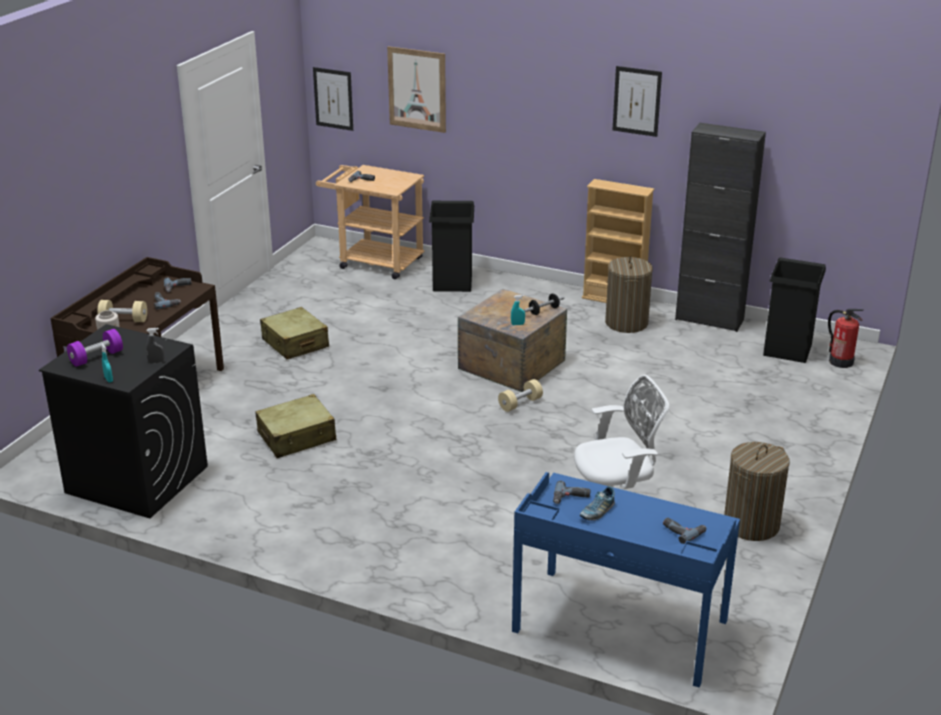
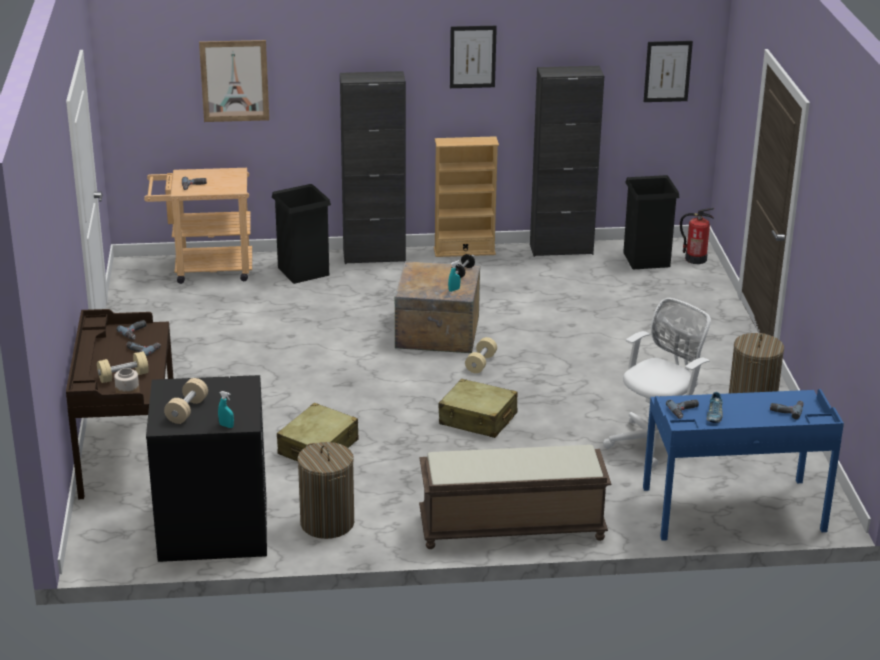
camera: 30 degrees left, 0 degrees up
purple dumbbell [67,329,123,367] -> beige dumbbell [164,378,208,424]
grey spray bottle [146,328,164,363] -> none
beige suitcase [260,307,329,360] -> beige suitcase moved to [438,379,518,438]
picture [313,67,353,131] -> picture moved to [644,41,693,102]
laundry basket [605,257,653,333] -> laundry basket moved to [297,442,354,539]
none -> black cabinet [340,71,406,264]
none -> brown bench [419,445,611,549]

